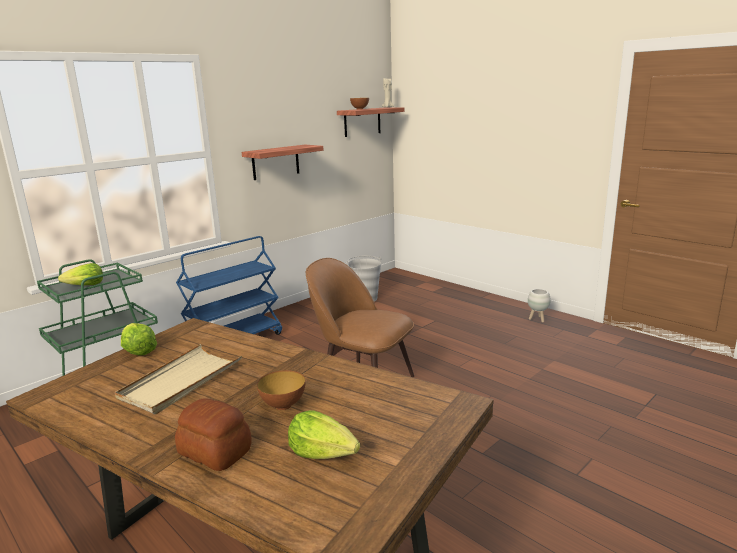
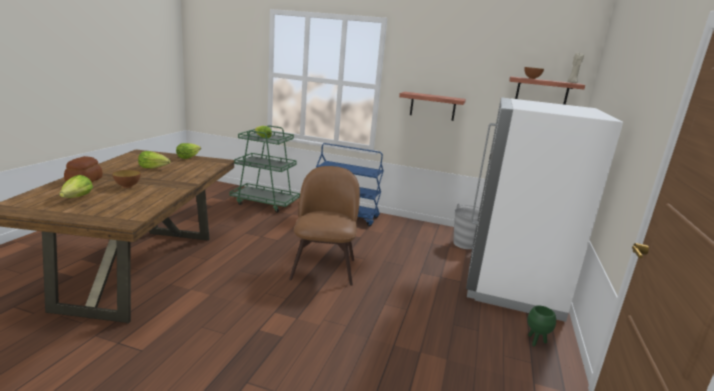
camera: 60 degrees right, 0 degrees up
beige tray [115,344,242,414] -> lettuce [138,151,171,168]
white planter [528,289,551,322] -> green planter [527,306,556,346]
none -> white fridge [466,97,623,322]

